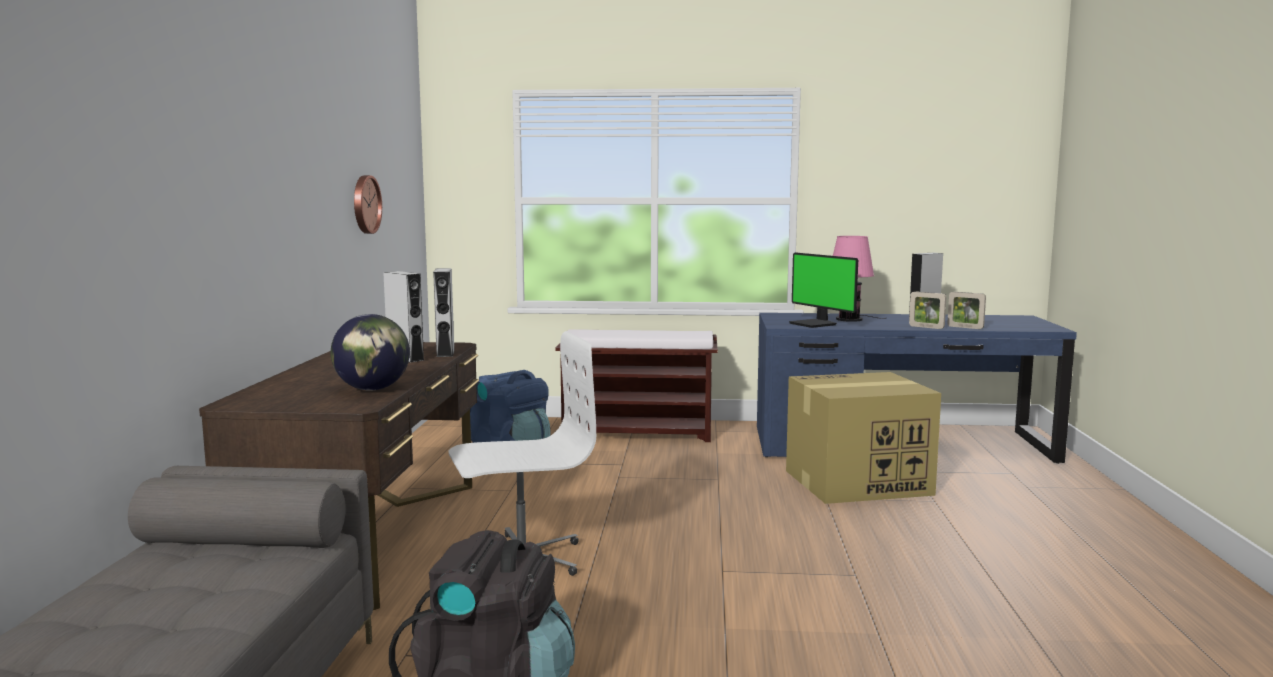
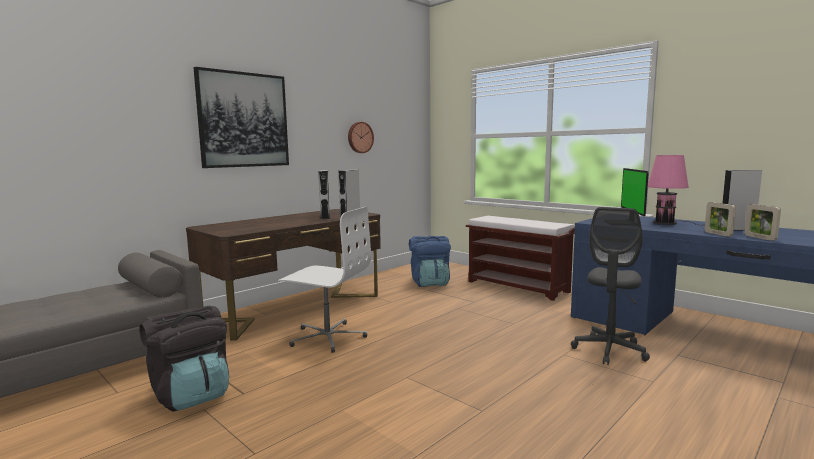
camera: 40 degrees right, 0 degrees up
globe [331,314,410,391] -> none
cardboard box [786,372,941,504] -> grey office chair [571,207,650,365]
none -> picture [193,67,289,168]

